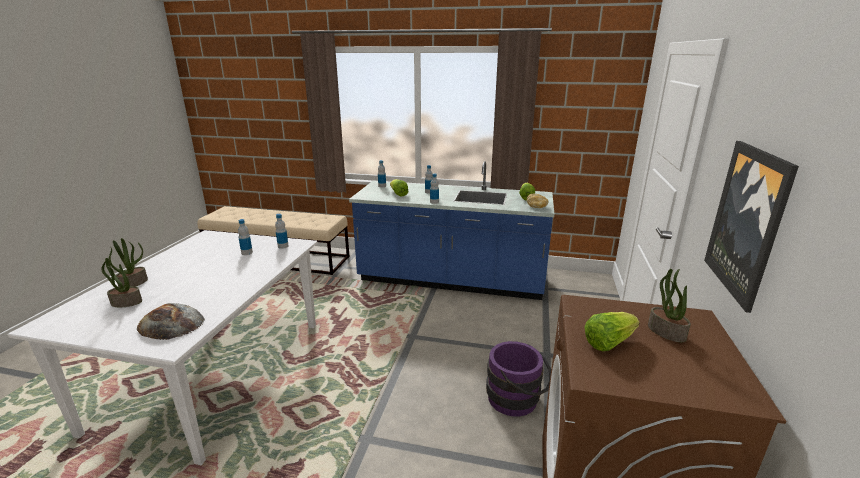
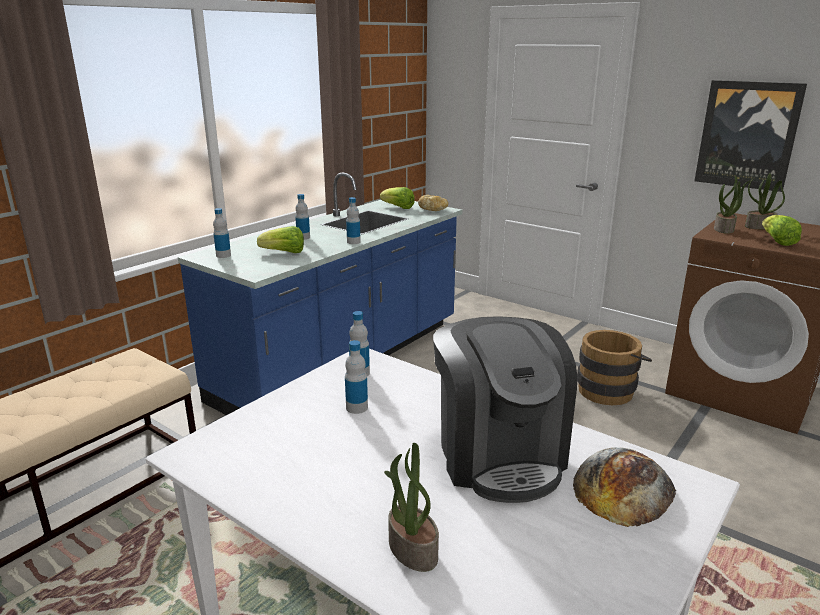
camera: 65 degrees left, 0 degrees up
potted plant [101,256,142,307] -> potted plant moved to [714,175,750,234]
purple bucket [486,341,551,417] -> brown bucket [577,330,652,405]
none -> coffee machine [433,316,577,503]

